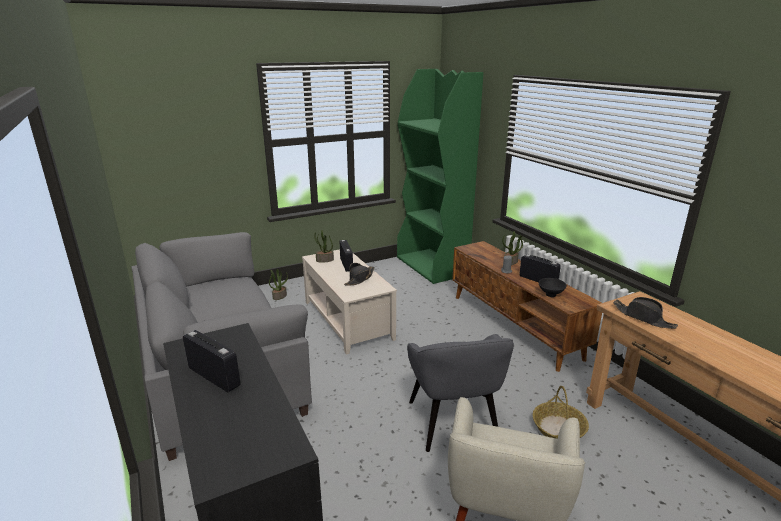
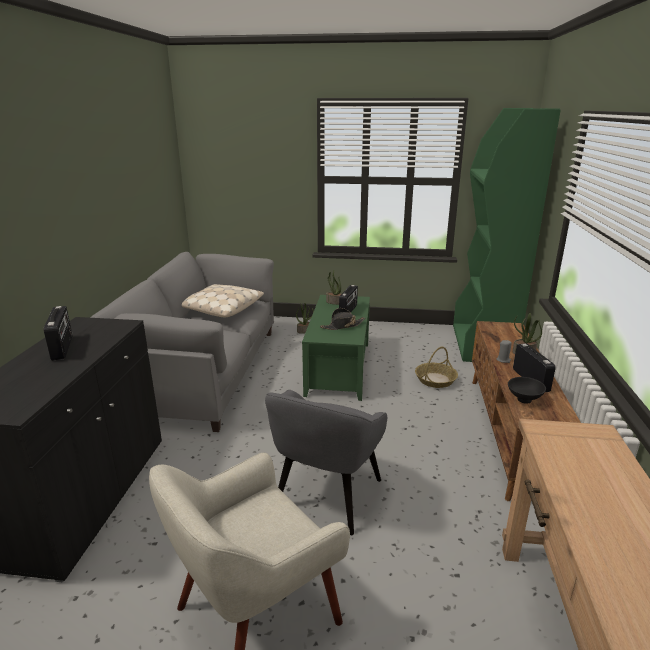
camera: 35 degrees right, 0 degrees up
beige coffee table [302,249,397,355] -> green coffee table [302,295,370,401]
basket [533,386,589,439] -> basket moved to [415,347,458,388]
black hat [613,297,678,329] -> none
none -> beige pillow [182,284,264,317]

